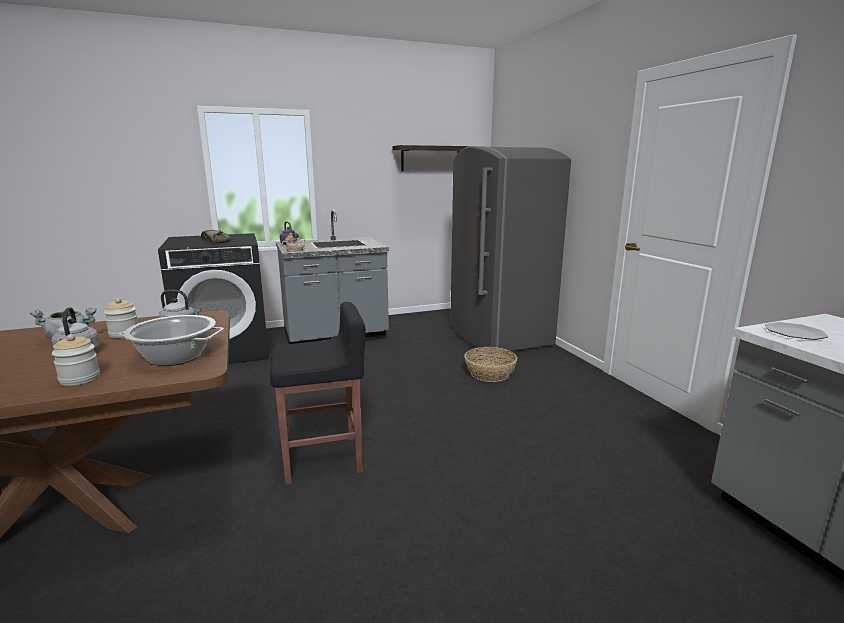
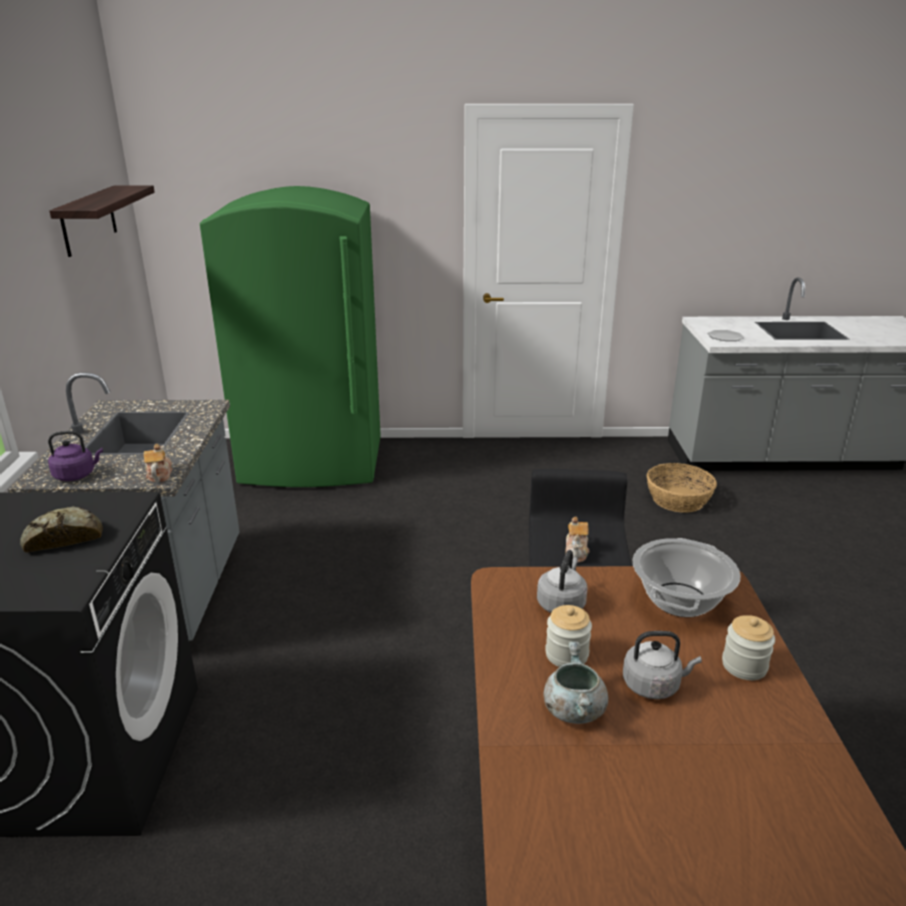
camera: 70 degrees left, 10 degrees up
grey fridge [450,146,571,353] -> green fridge [200,186,381,487]
basket [464,347,517,382] -> basket moved to [647,463,717,513]
none -> teapot [565,517,589,563]

